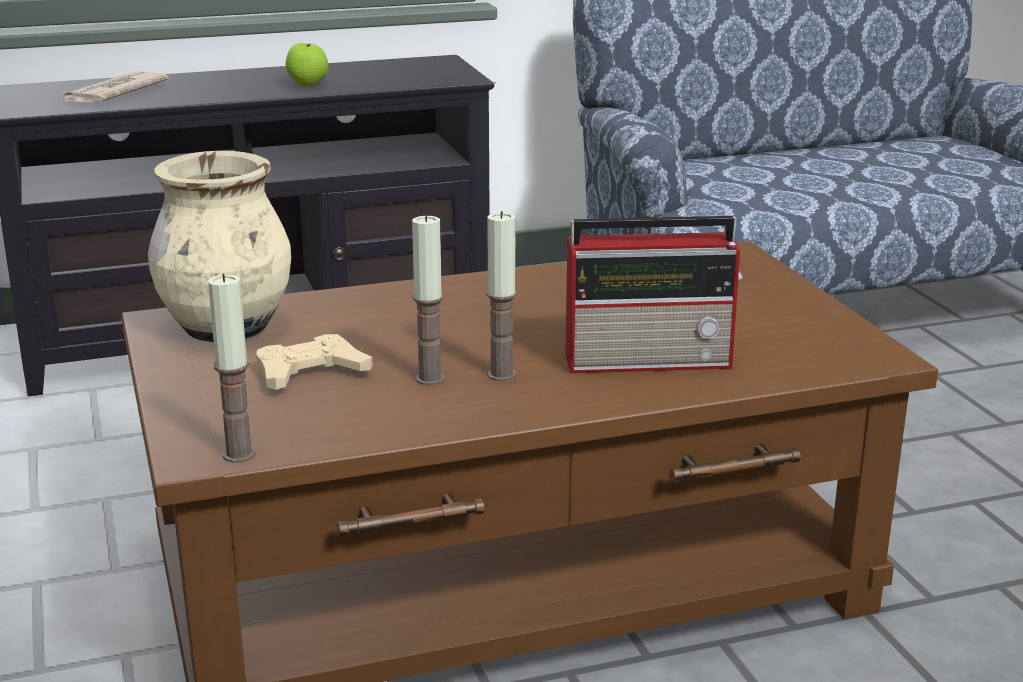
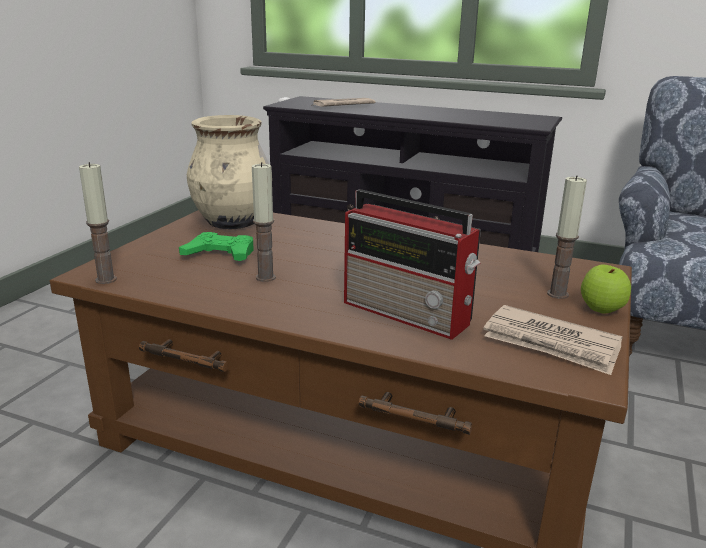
camera: 40 degrees right, 0 degrees up
beige game controller [256,334,372,390] -> green game controller [179,232,254,261]
apple [286,43,329,87] -> apple moved to [581,265,631,313]
candle [486,211,517,381] -> candle moved to [547,175,587,299]
none -> newspaper [483,305,623,375]

